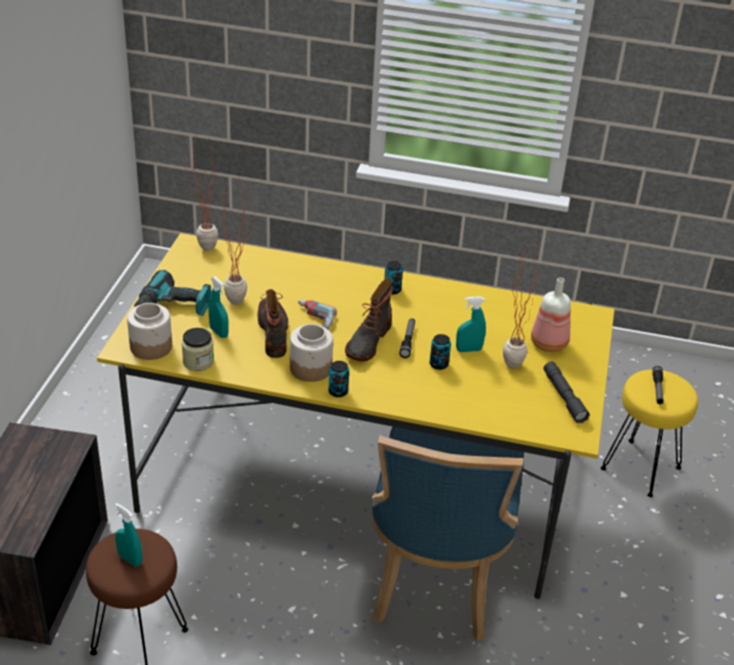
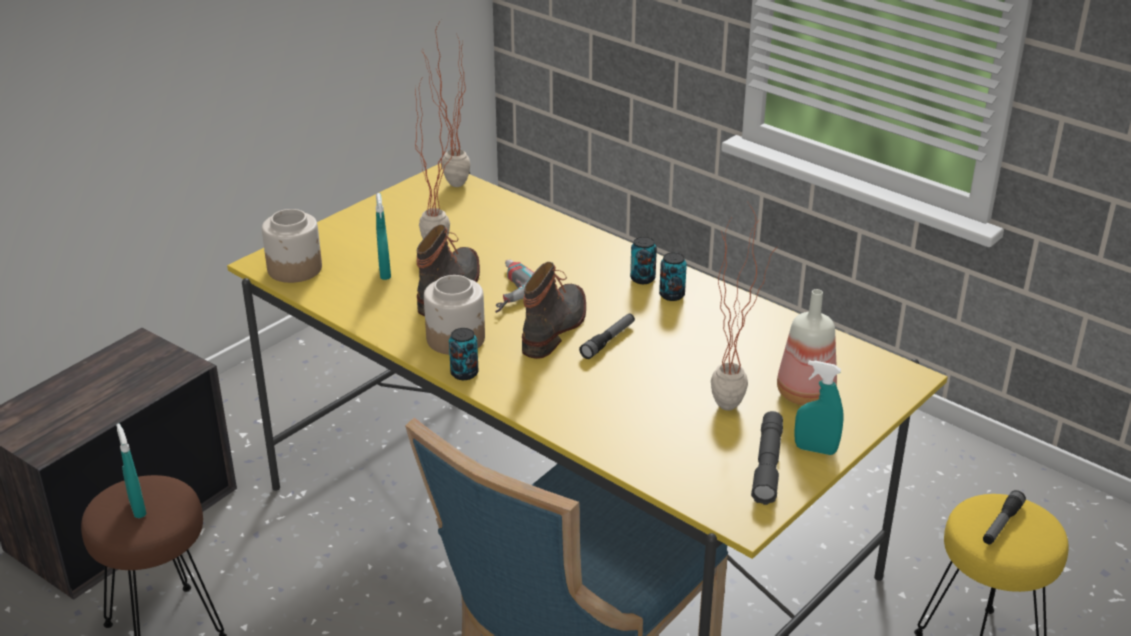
camera: 30 degrees right, 5 degrees down
power drill [134,270,211,316] -> none
jar [182,328,214,371] -> none
boot [345,278,392,361] -> boot turned 150 degrees clockwise [522,262,586,359]
can [430,334,451,370] -> can moved to [659,252,687,301]
turquoise spray bottle [456,296,486,352] -> turquoise spray bottle moved to [794,360,844,455]

